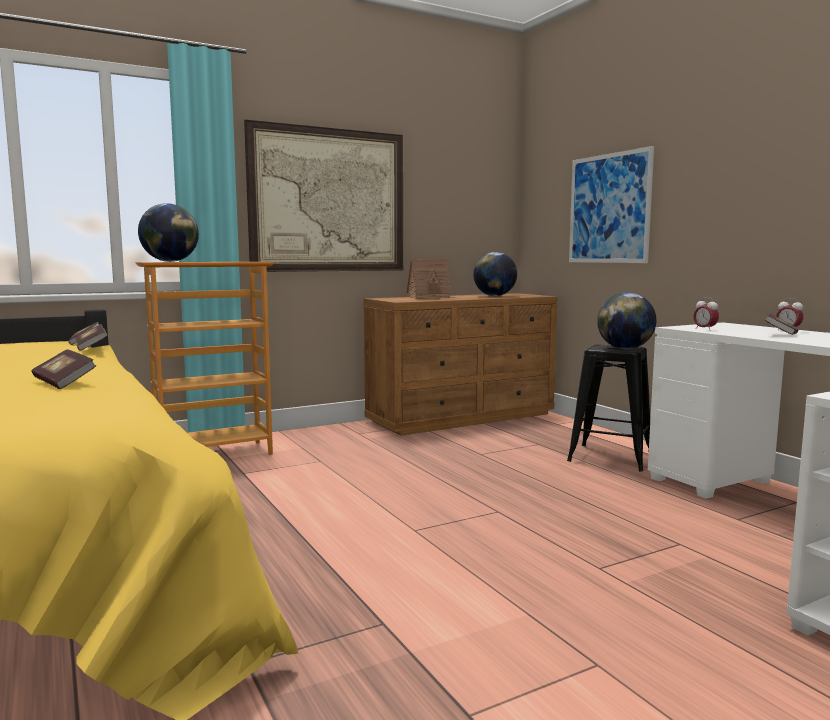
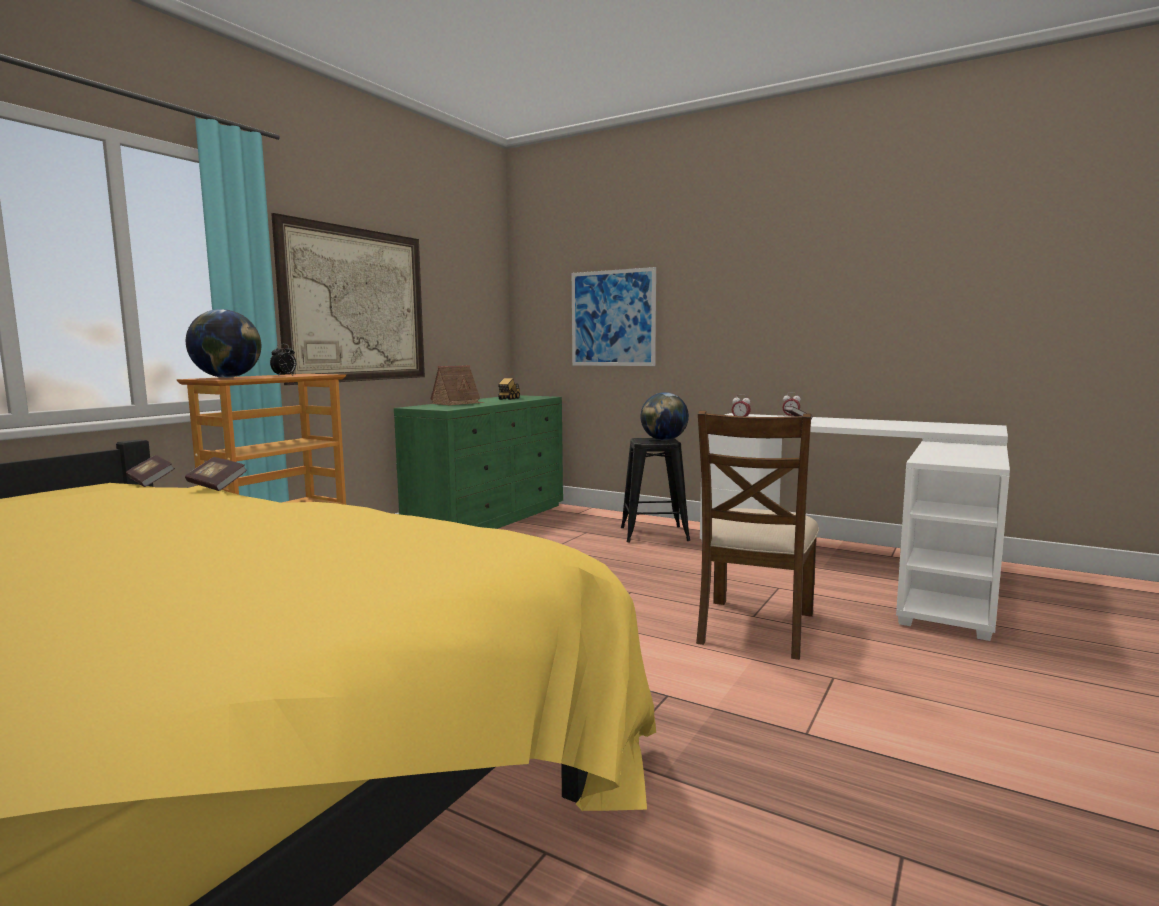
camera: 30 degrees left, 0 degrees up
book [31,349,96,389] -> none
brown dresser [363,293,558,436] -> green dresser [394,395,563,529]
globe [473,252,517,296] -> toy truck [498,378,520,400]
none -> alarm clock [270,344,296,375]
none -> brown chair [696,411,819,660]

